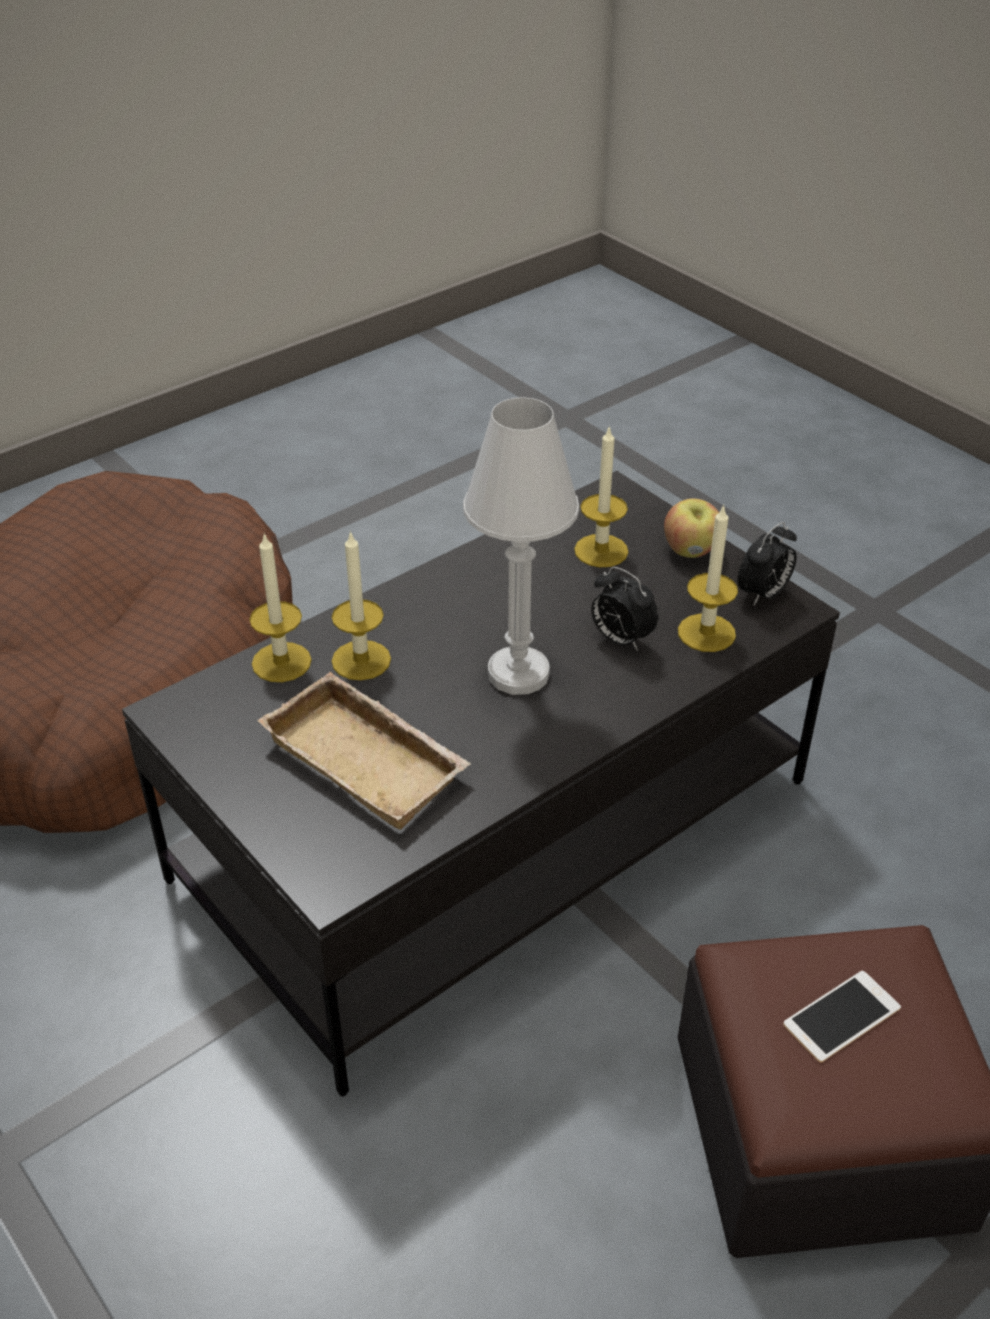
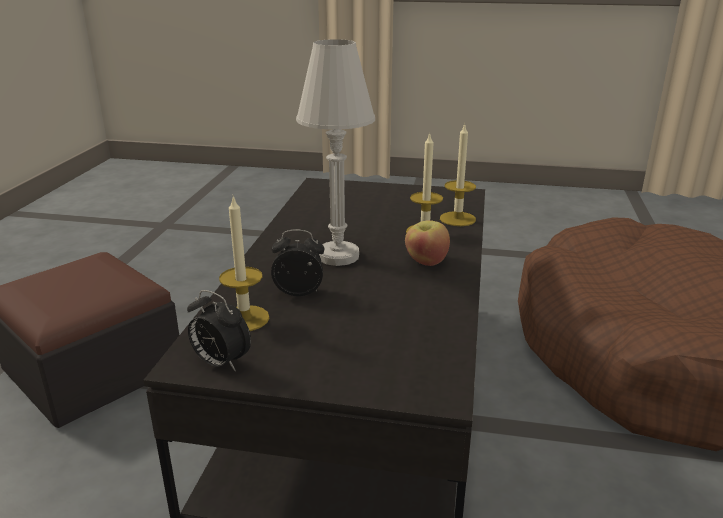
camera: 140 degrees right, 15 degrees down
beige tray [257,672,471,830] -> none
candle [574,425,628,567] -> none
apple [664,498,719,558] -> apple moved to [405,220,450,266]
alarm clock [737,522,797,605] -> alarm clock turned 60 degrees counterclockwise [187,290,251,371]
phone [783,971,901,1063] -> none

